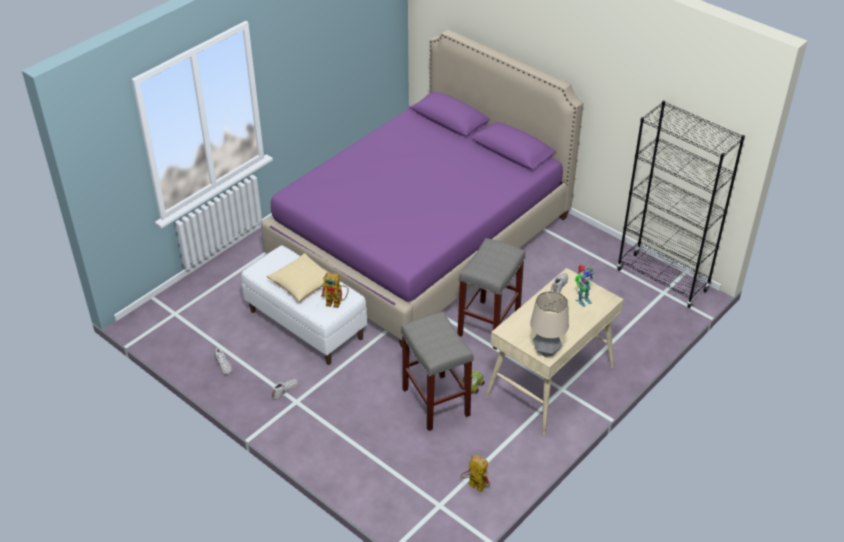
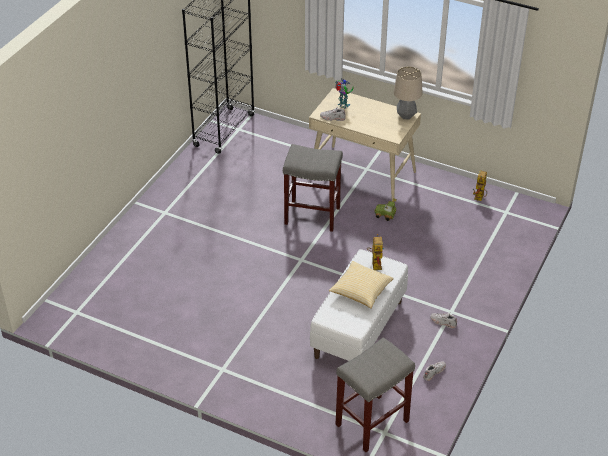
camera: 105 degrees left, 0 degrees up
purple bed [261,30,583,347] -> none
grey stool [401,312,474,431] -> grey stool moved to [335,337,415,452]

